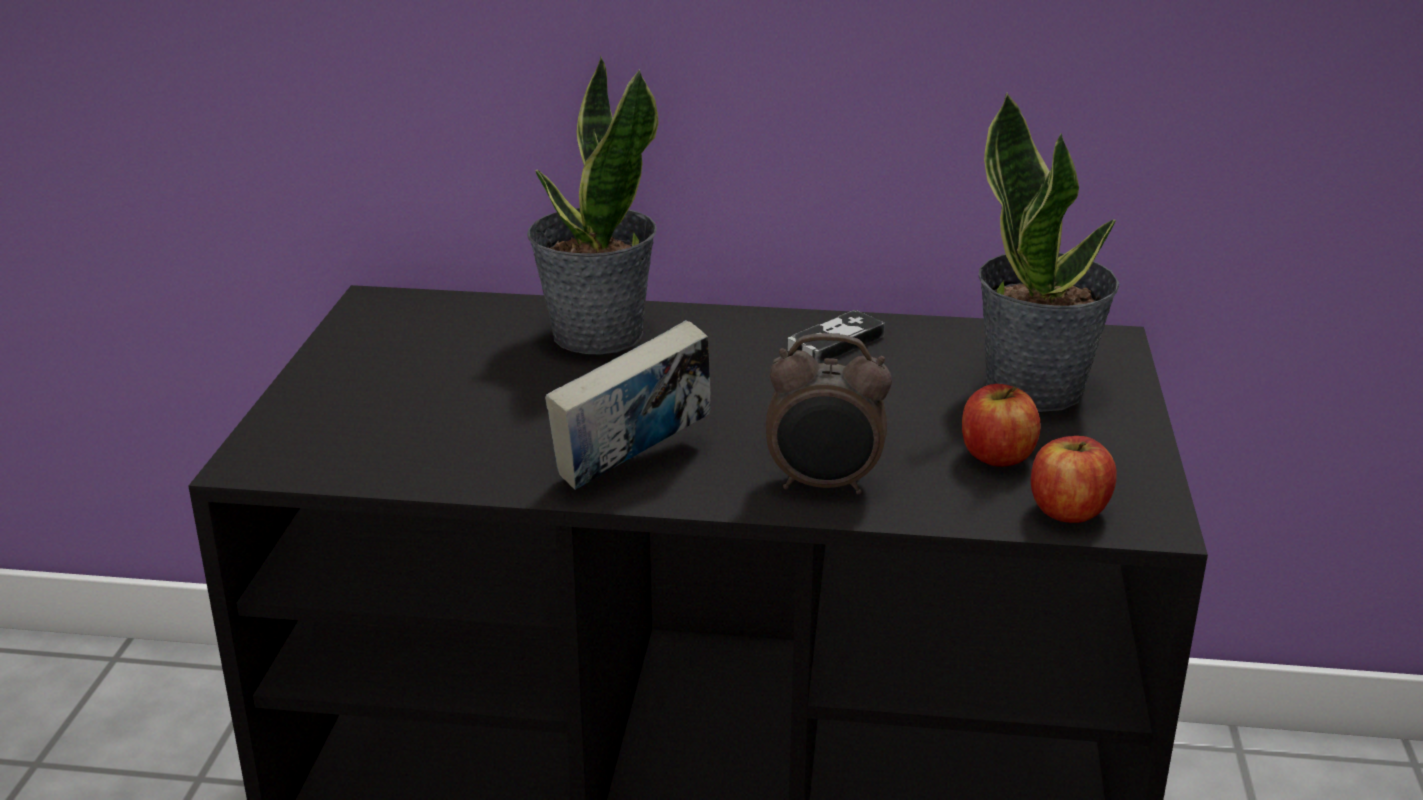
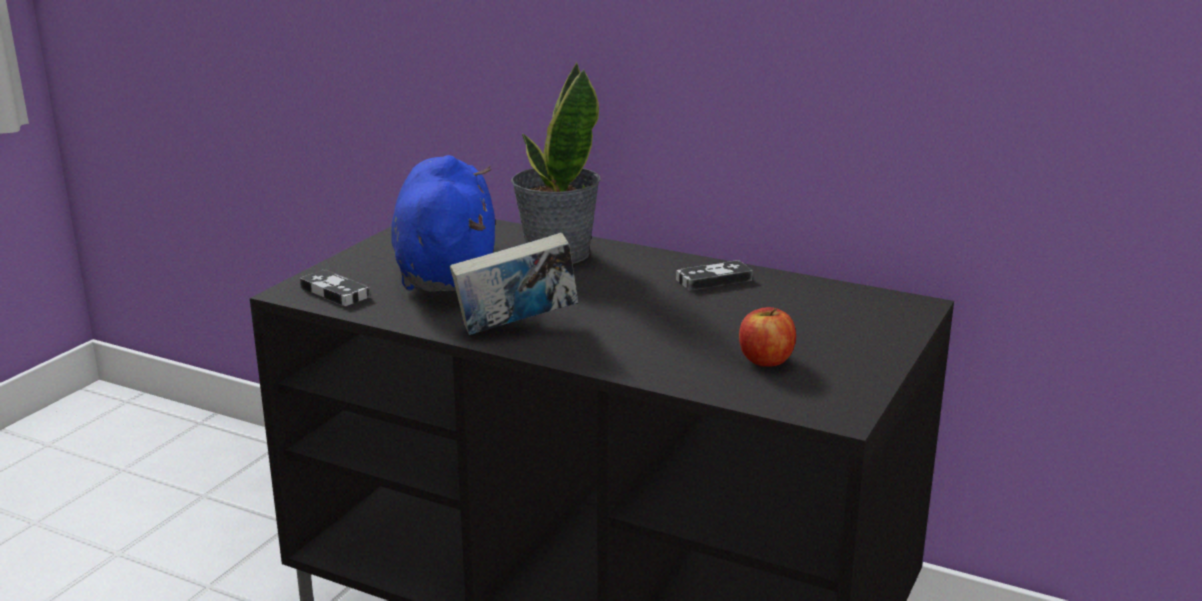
camera: 20 degrees right, 5 degrees down
alarm clock [766,333,892,495] -> none
potted plant [979,92,1119,412] -> none
apple [1031,436,1117,523] -> none
none -> game controller [300,269,370,306]
none -> blue plush toy [391,155,495,291]

